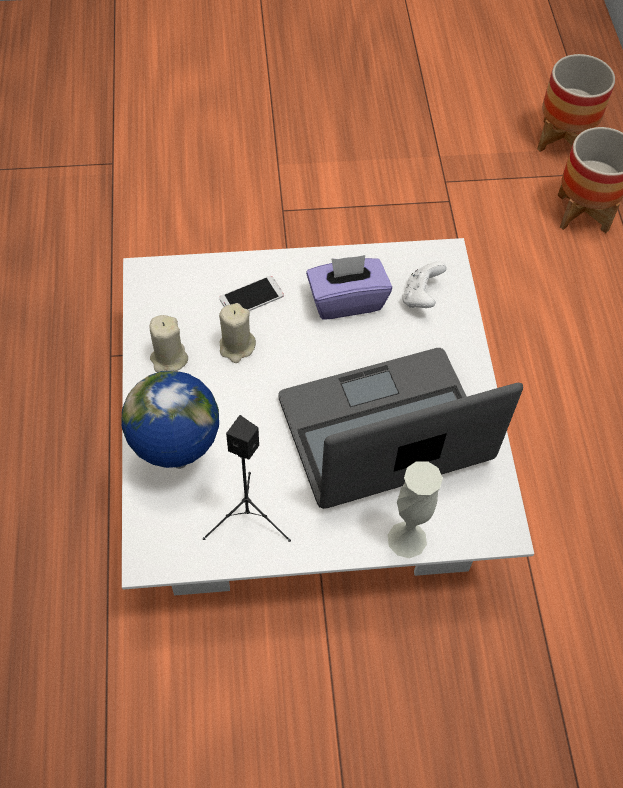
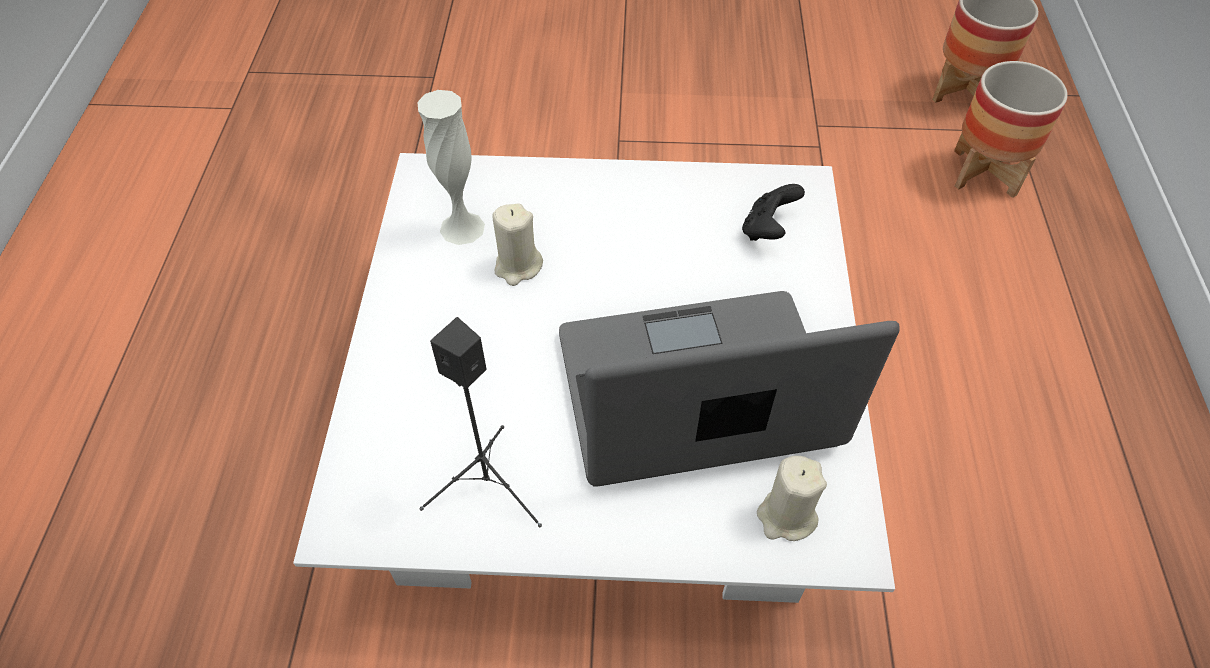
camera: 10 degrees right, 5 degrees down
globe [121,370,219,469] -> none
beige candle [150,315,188,372] -> beige candle moved to [757,456,827,541]
phone [219,276,284,311] -> none
purple tissue box [306,255,392,320] -> none
white vase [388,461,443,558] -> white vase moved to [417,90,485,245]
white game controller [402,262,447,308] -> black game controller [742,184,805,241]

